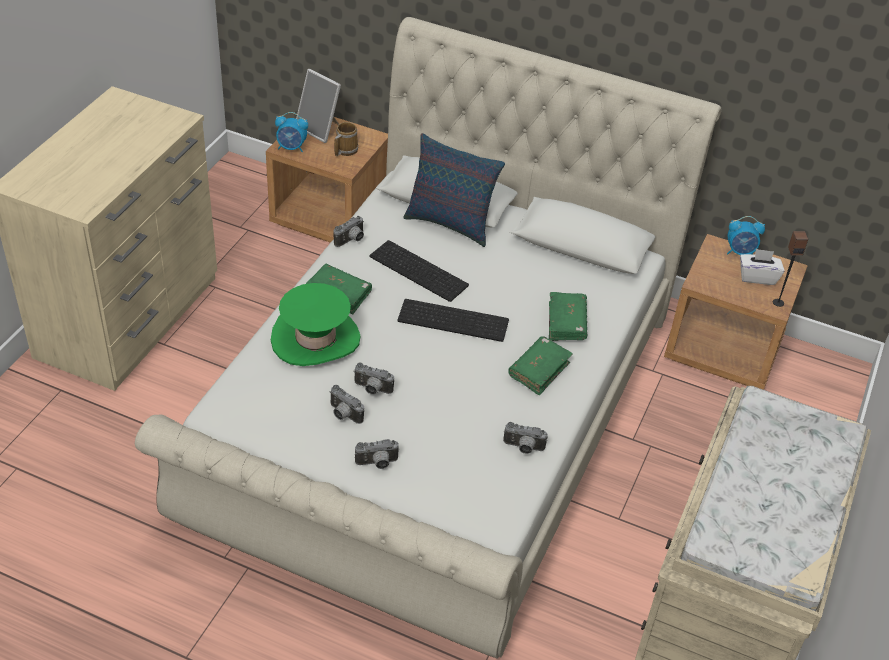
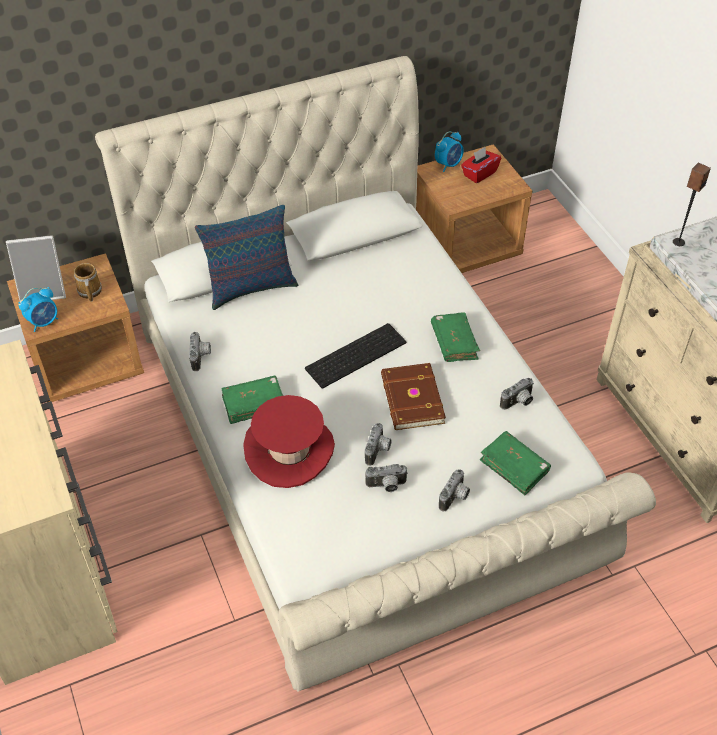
camera: 45 degrees left, 5 degrees up
green hat [271,283,361,366] -> red hat [243,395,335,488]
camera [353,363,394,395] -> camera turned 45 degrees counterclockwise [365,423,392,466]
keyboard [370,240,469,302] -> none
green book [549,292,587,341] -> green book moved to [480,431,551,495]
white tissue box [740,249,785,285] -> red tissue box [461,147,501,183]
speaker [773,231,808,307] -> speaker moved to [673,163,711,246]
none -> brown book [381,363,446,430]

